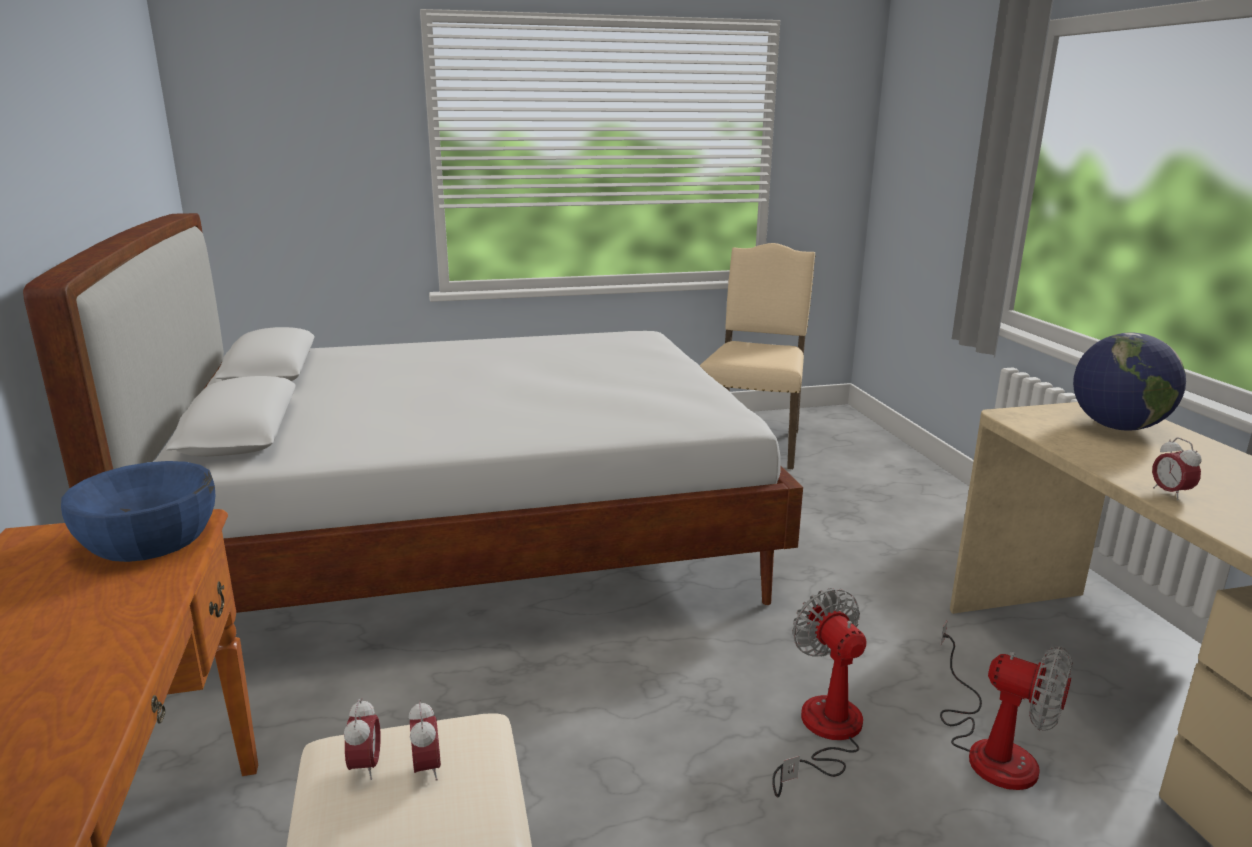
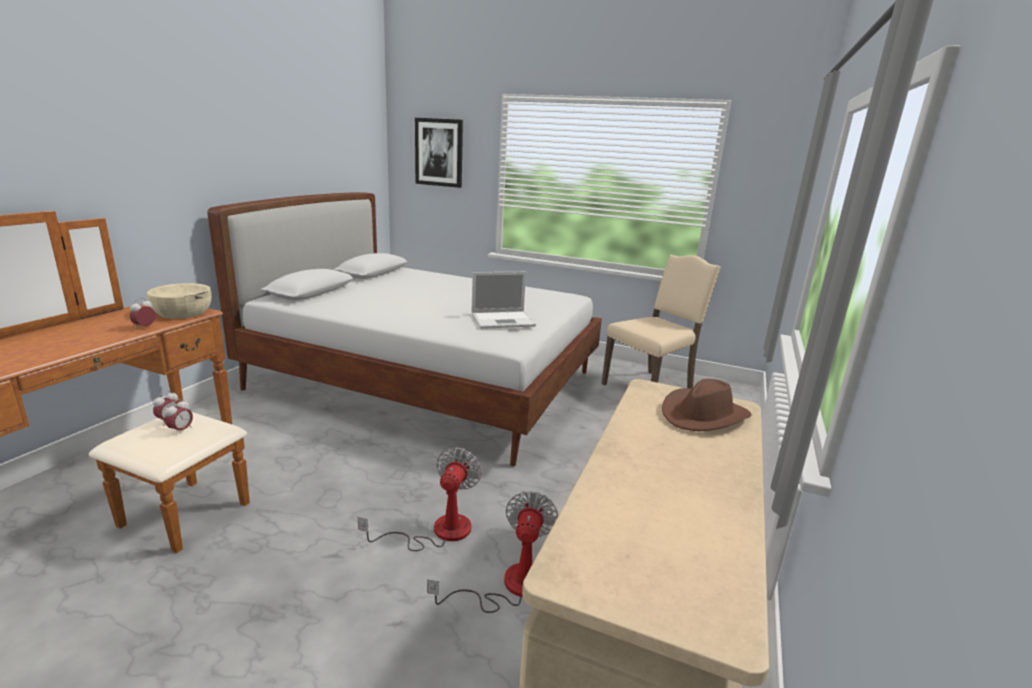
camera: 35 degrees right, 0 degrees up
blue bowl [61,461,216,562] -> beige bowl [147,283,212,319]
fan [940,620,1073,790] -> fan turned 150 degrees counterclockwise [427,491,558,613]
globe [1073,332,1186,430] -> brown hat [662,378,752,431]
alarm clock [1152,438,1202,500] -> alarm clock moved to [130,298,156,329]
none -> picture [415,118,463,188]
none -> laptop [471,272,536,329]

